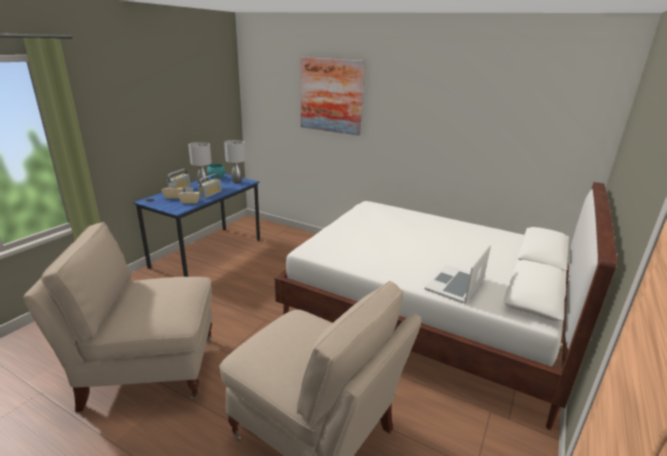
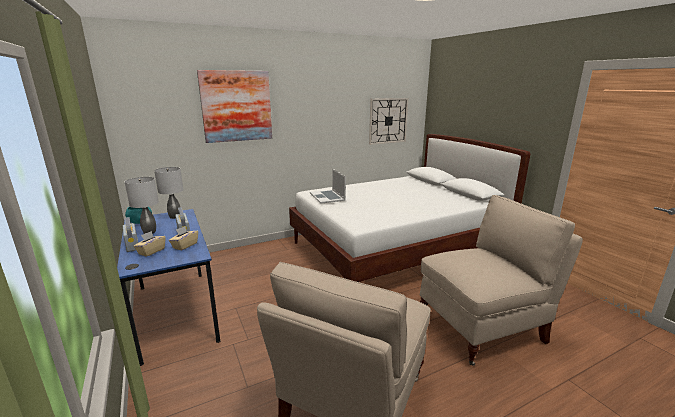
camera: 55 degrees left, 5 degrees down
laptop [425,245,491,304] -> laptop moved to [310,168,346,204]
none -> wall clock [369,98,408,145]

